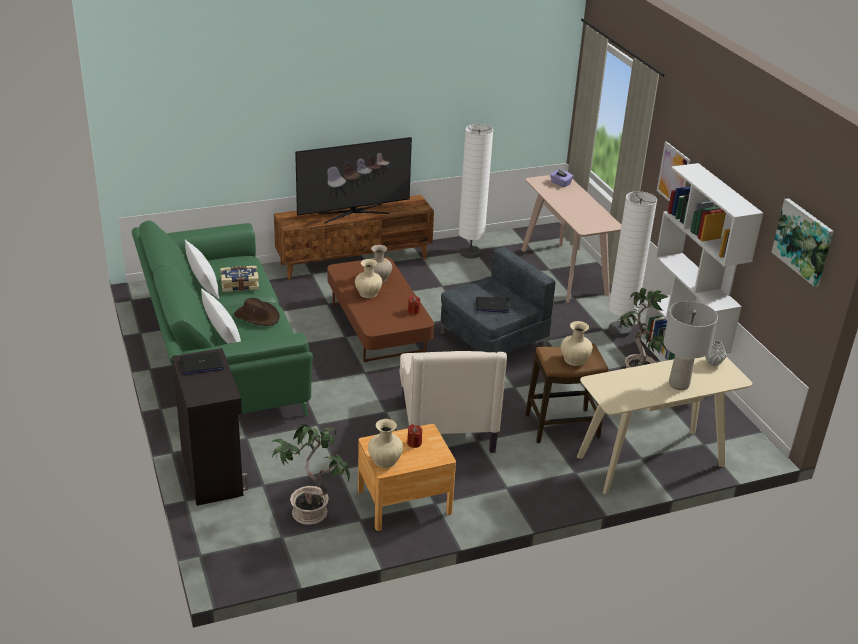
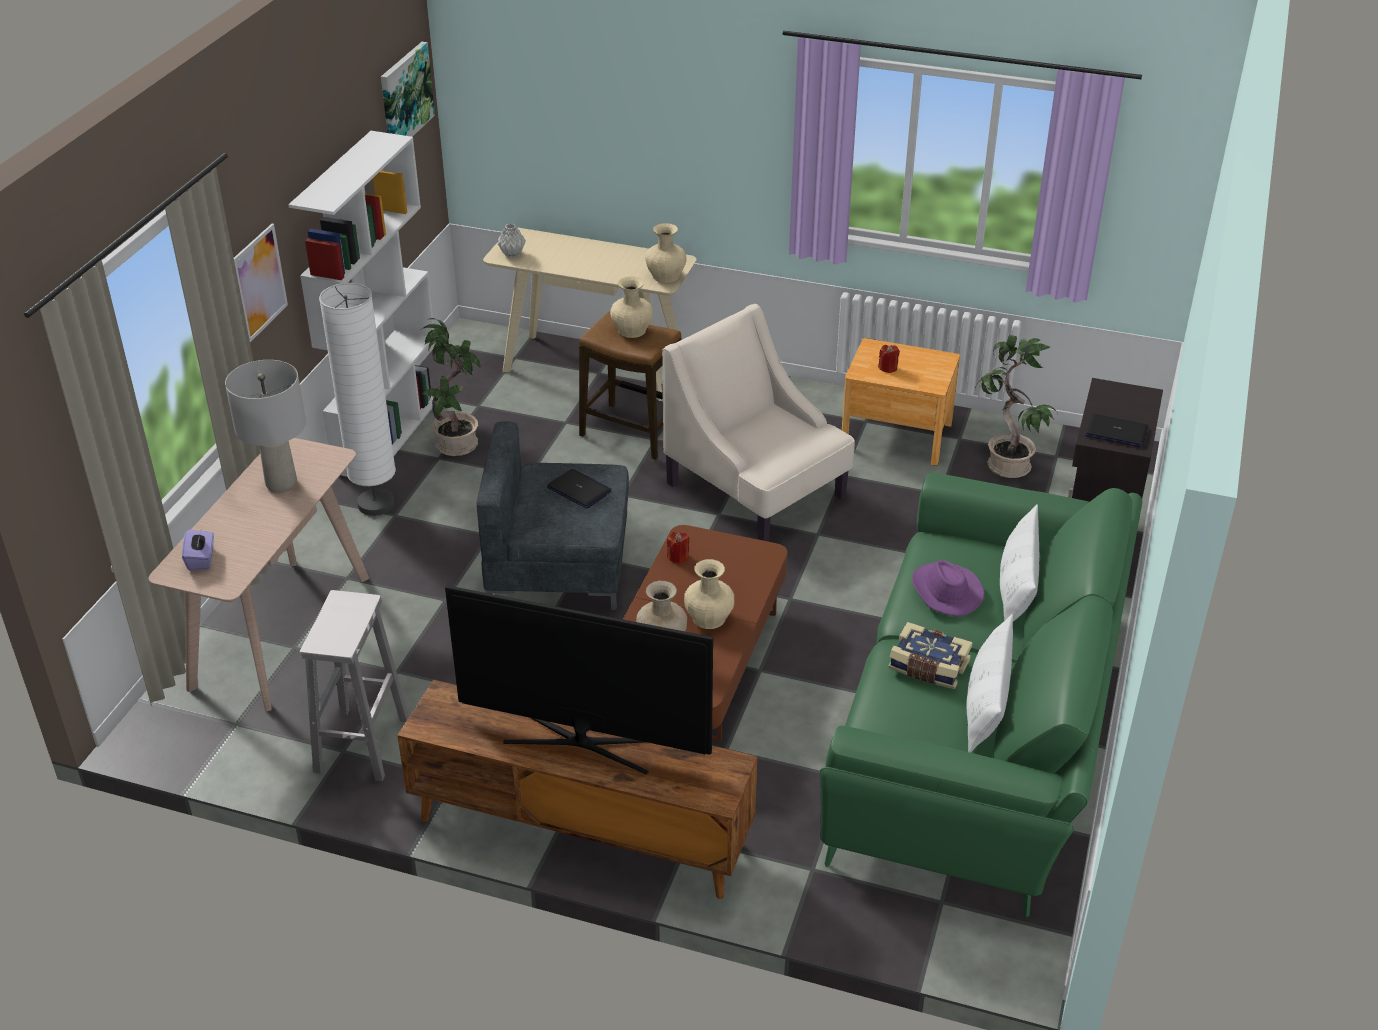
camera: 140 degrees left, 5 degrees up
brown hat [234,298,280,326] -> purple hat [912,560,985,616]
beige vase [368,419,403,468] -> beige vase moved to [645,223,687,283]
beige armchair [399,351,507,453] -> beige armchair turned 75 degrees counterclockwise [662,304,855,542]
white floor lamp [459,124,493,259] -> white stool [300,590,409,781]
grey table lamp [663,301,718,390] -> grey table lamp moved to [225,360,306,493]

